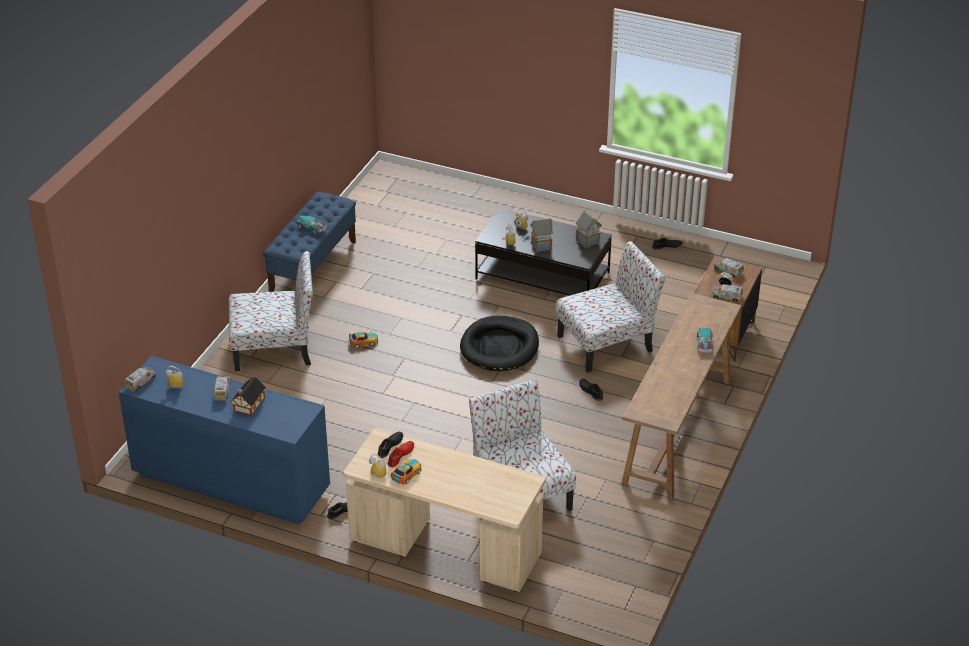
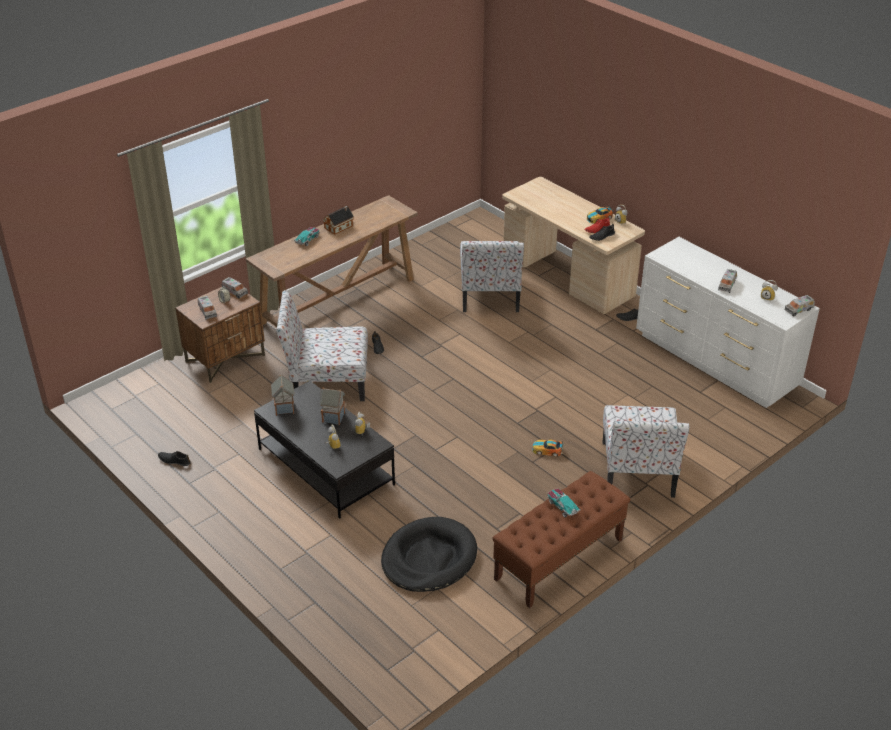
camera: 155 degrees left, 0 degrees up
blue dresser [119,356,330,525] -> white dresser [636,237,820,408]
chair [229,251,313,371] -> chair turned 105 degrees counterclockwise [603,405,689,498]
toy house [231,377,266,416] -> toy house moved to [323,206,354,235]
blue bench [263,192,356,292] -> brown bench [492,471,630,608]
black dog bed [460,316,539,371] -> black dog bed moved to [381,517,477,592]

